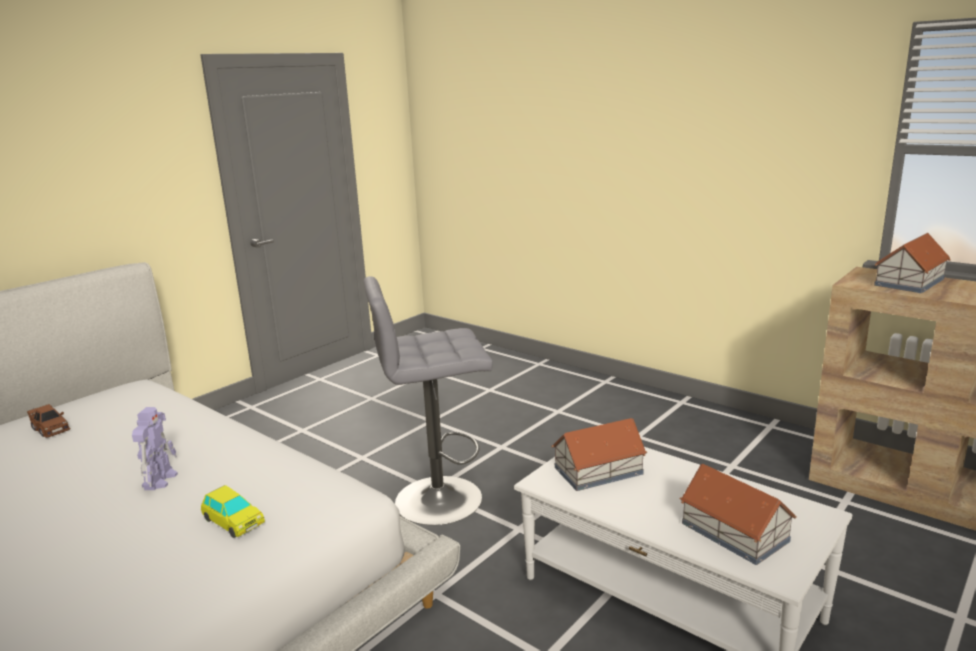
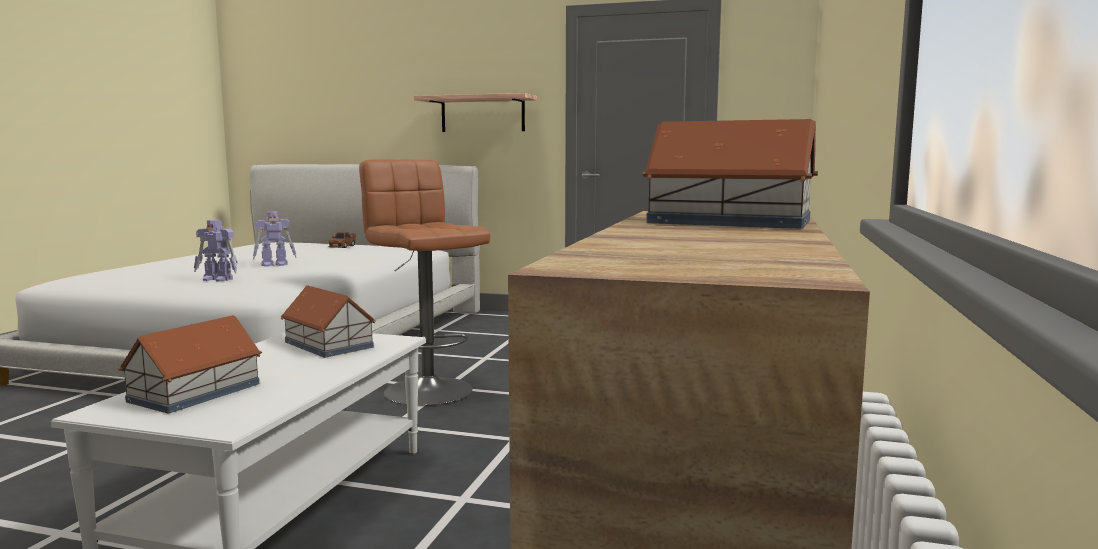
camera: 65 degrees right, 10 degrees down
toy car [201,485,265,538] -> toy robot [194,220,238,282]
grey stool [363,276,493,525] -> brown stool [359,159,490,405]
none -> shelf [414,93,537,132]

